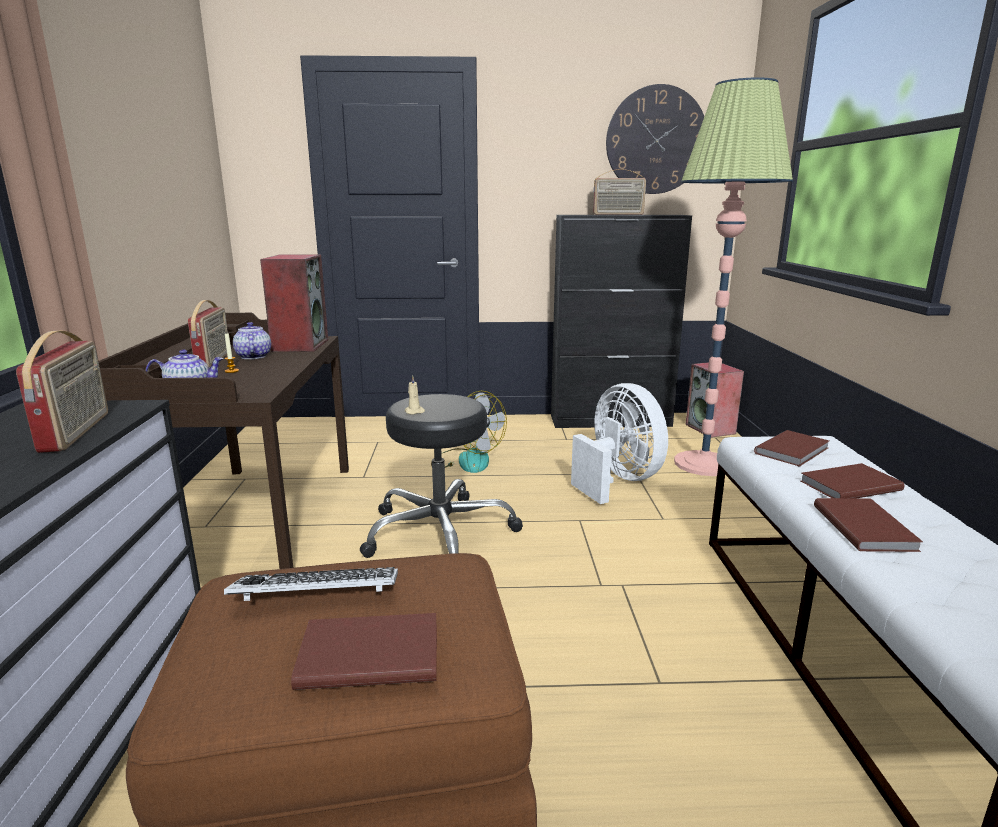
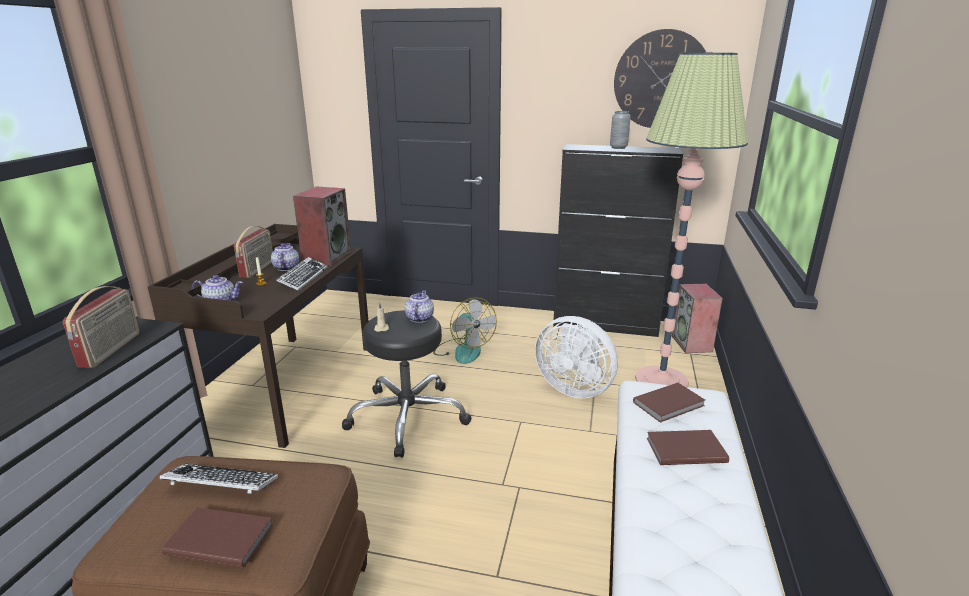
camera: 15 degrees right, 5 degrees up
white fan [571,383,668,504] -> white fan turned 135 degrees clockwise [535,316,618,398]
radio [593,169,646,215] -> grey vase [610,111,631,149]
brown book [814,498,923,552] -> none
none -> keyboard [276,257,328,291]
none -> teapot [405,290,434,323]

